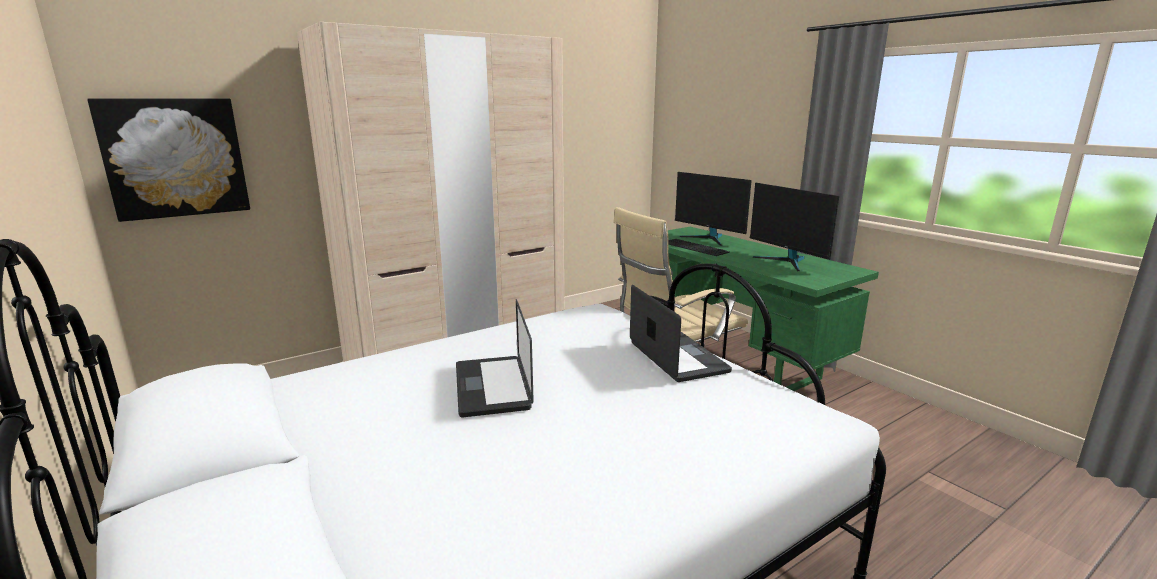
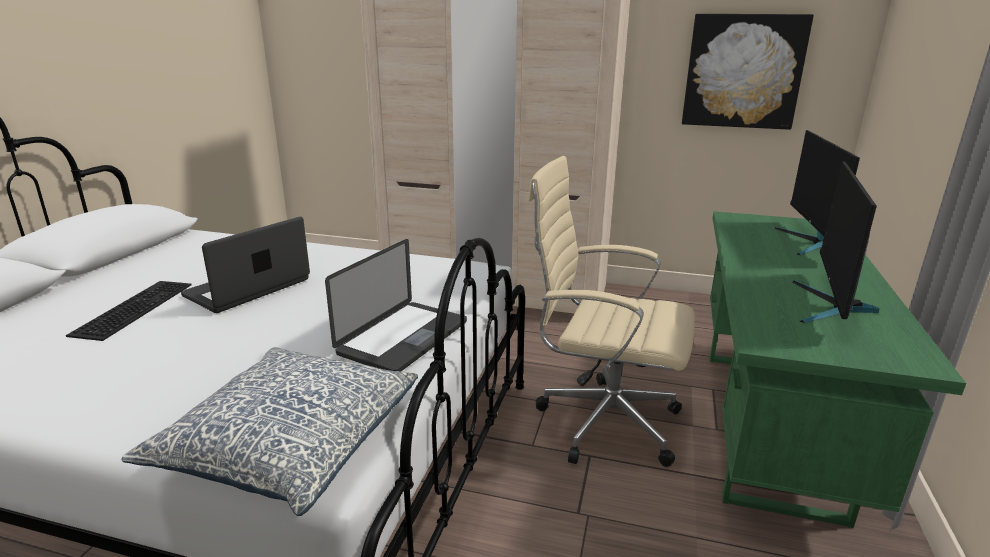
camera: 50 degrees right, 5 degrees up
picture [87,98,250,222] -> picture moved to [682,14,814,130]
keyboard [669,239,730,256] -> keyboard moved to [66,281,192,341]
none -> pillow [122,347,418,516]

